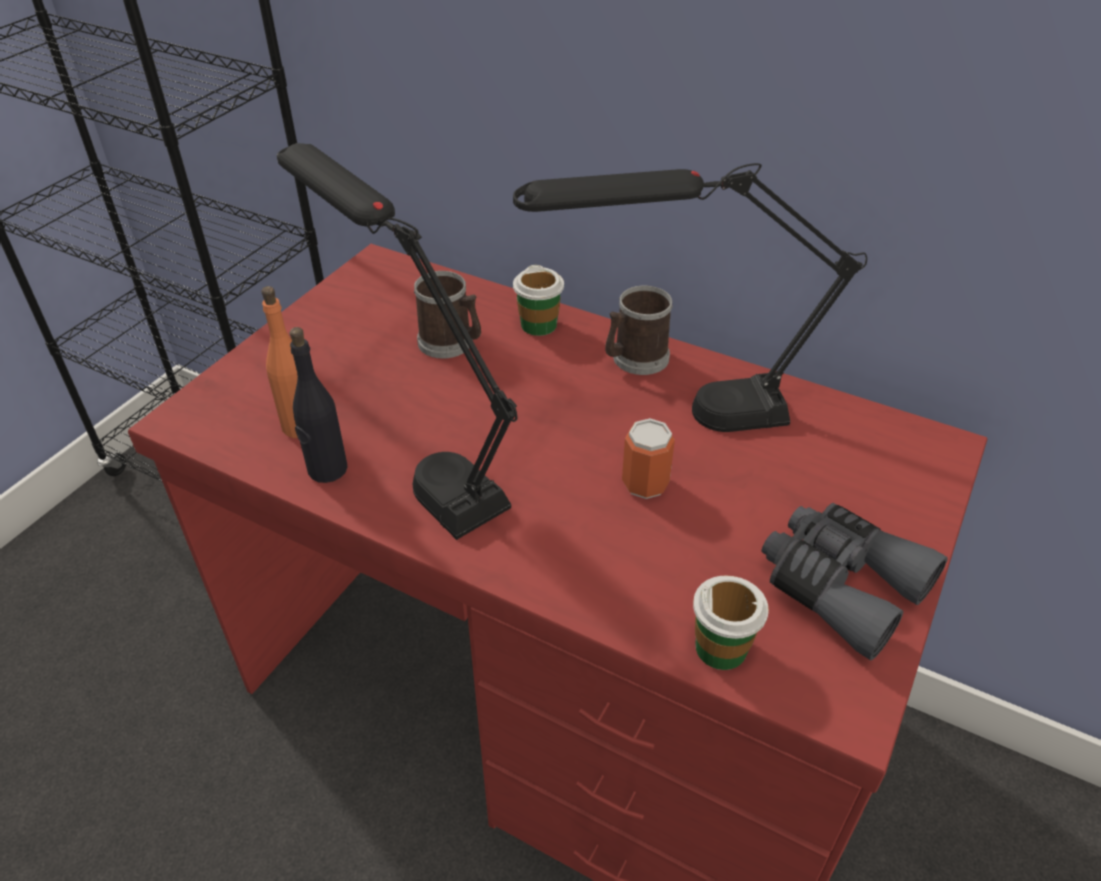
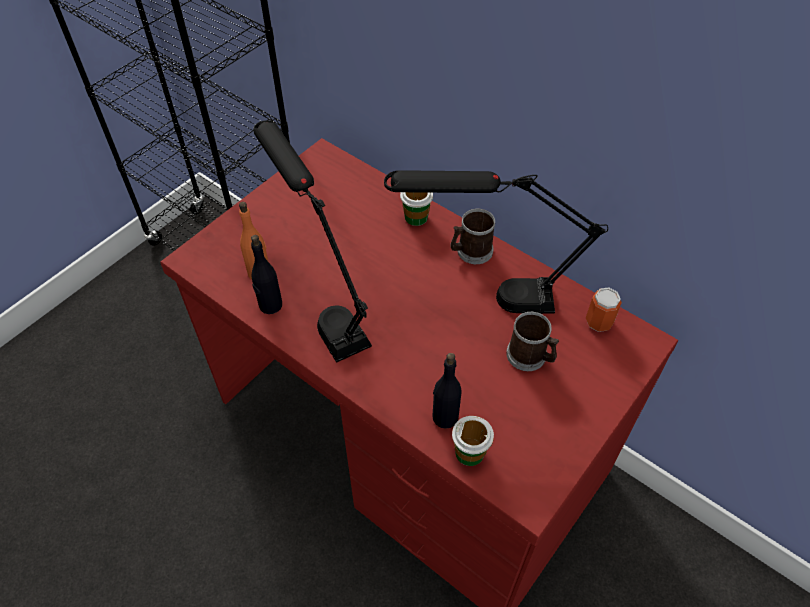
camera: 10 degrees right, 10 degrees up
mug [414,271,481,359] -> mug moved to [506,312,559,371]
can [622,418,675,499] -> can moved to [586,287,622,332]
grey binoculars [762,503,948,661] -> none
none -> black bottle [432,353,462,429]

